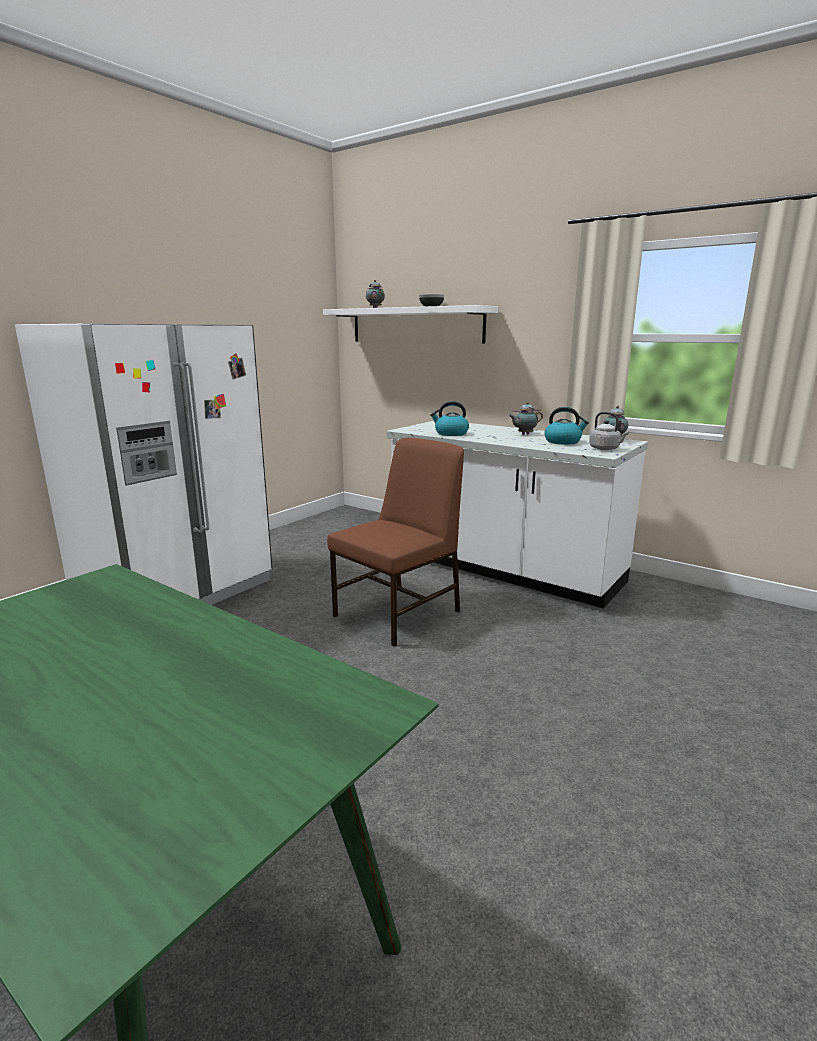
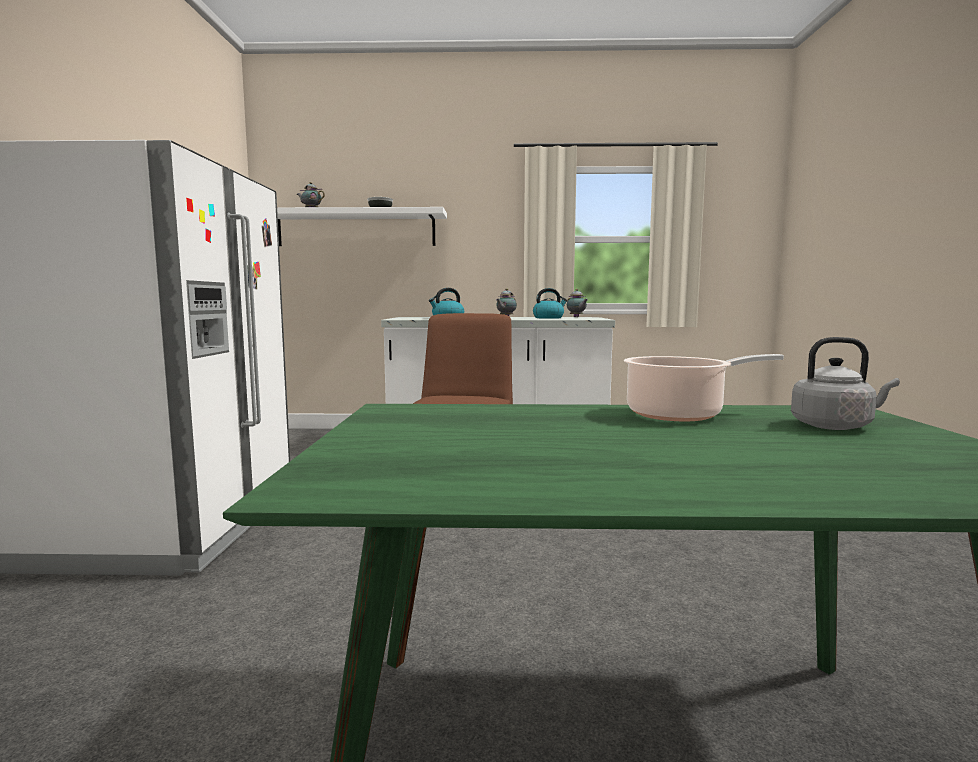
camera: 35 degrees left, 10 degrees down
grey kettle [589,412,629,450] -> grey kettle moved to [791,337,900,430]
none -> cooking pot [624,354,784,421]

